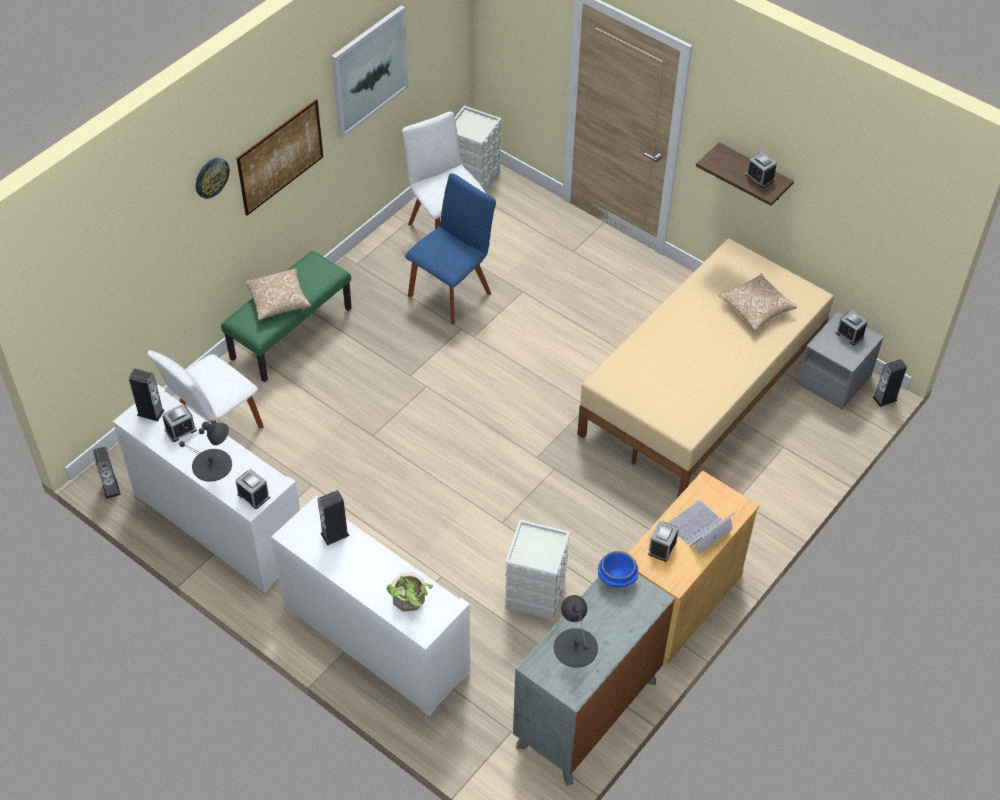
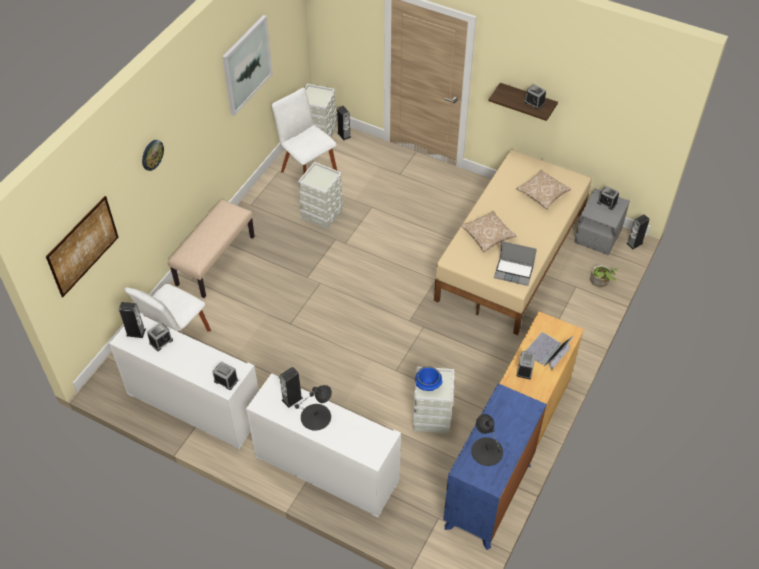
camera: 10 degrees left, 0 degrees up
speaker [93,447,121,499] -> speaker moved to [337,106,351,140]
black table lamp [179,421,232,482] -> black table lamp moved to [295,385,332,431]
green bench [221,251,352,382] -> beige bench [168,199,255,298]
picture [236,99,323,216] -> picture moved to [46,196,119,297]
pillow [245,268,311,320] -> pillow moved to [461,211,517,252]
potted plant [387,572,433,612] -> potted plant moved to [590,265,617,287]
blue chair [405,173,496,325] -> grey storage box [298,162,343,230]
grey dresser [513,574,675,786] -> blue dresser [443,383,547,550]
blue bowl [598,551,638,588] -> blue bowl moved to [415,366,442,391]
none -> laptop [494,241,537,286]

